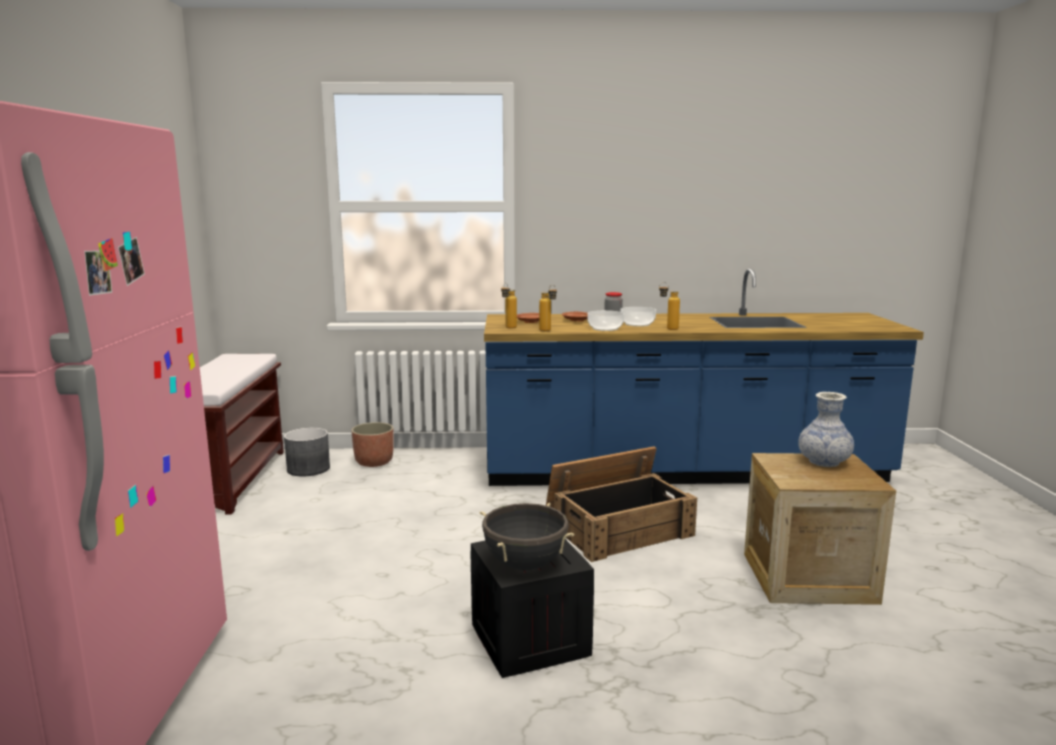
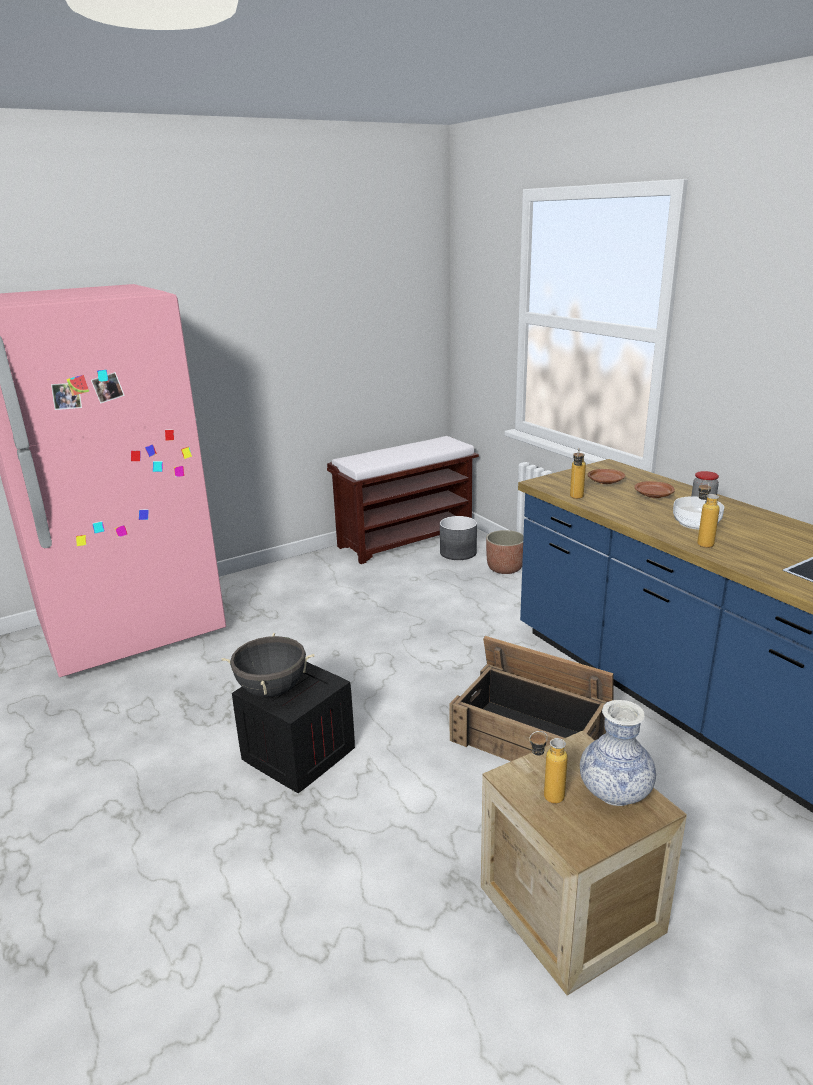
camera: 60 degrees right, 10 degrees up
bottle [501,283,517,329] -> bottle moved to [529,731,568,804]
bowl [587,310,624,331] -> none

